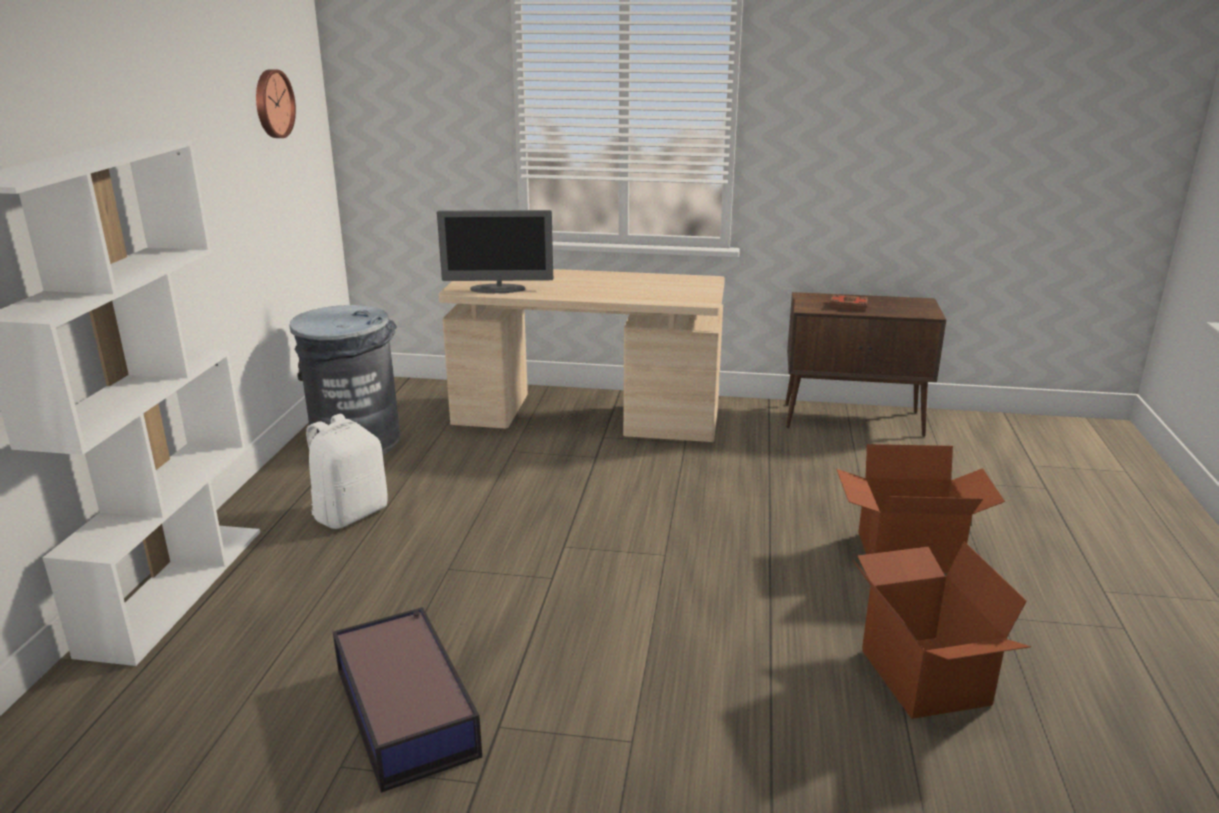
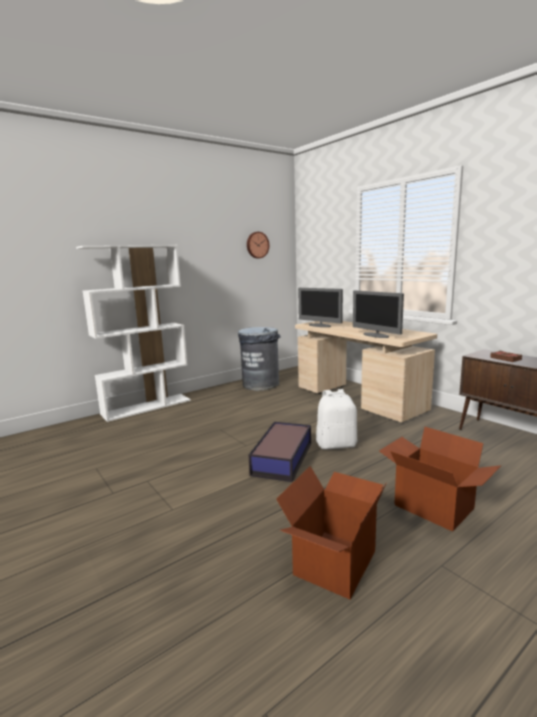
camera: 45 degrees right, 10 degrees down
white backpack [306,414,388,529] -> white backpack moved to [316,389,358,450]
storage box [333,607,482,793] -> storage box moved to [249,422,311,482]
none -> monitor [353,290,404,338]

